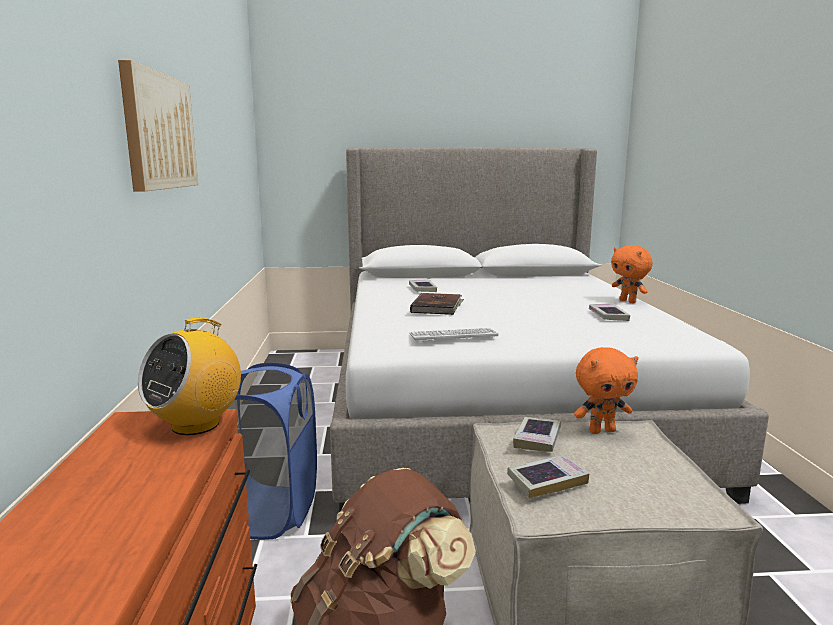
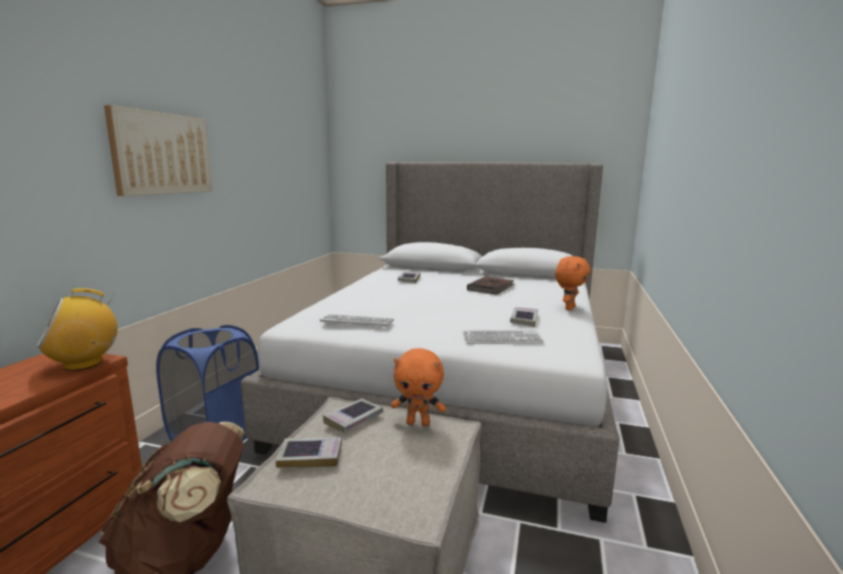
camera: 20 degrees right, 0 degrees up
brown book [410,293,464,315] -> brown book moved to [467,276,515,295]
orange plush toy [611,245,653,303] -> orange plush toy turned 135 degrees counterclockwise [555,256,590,311]
none -> keyboard [463,330,544,344]

